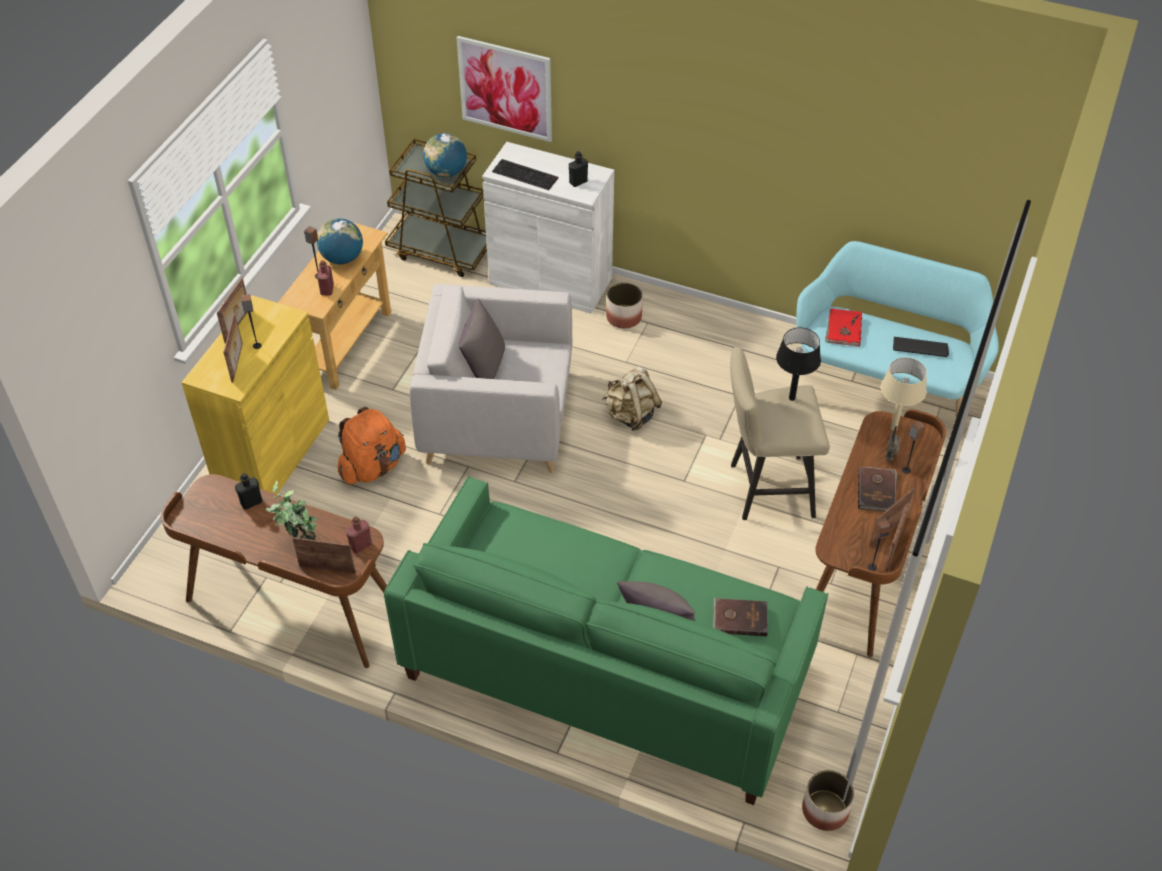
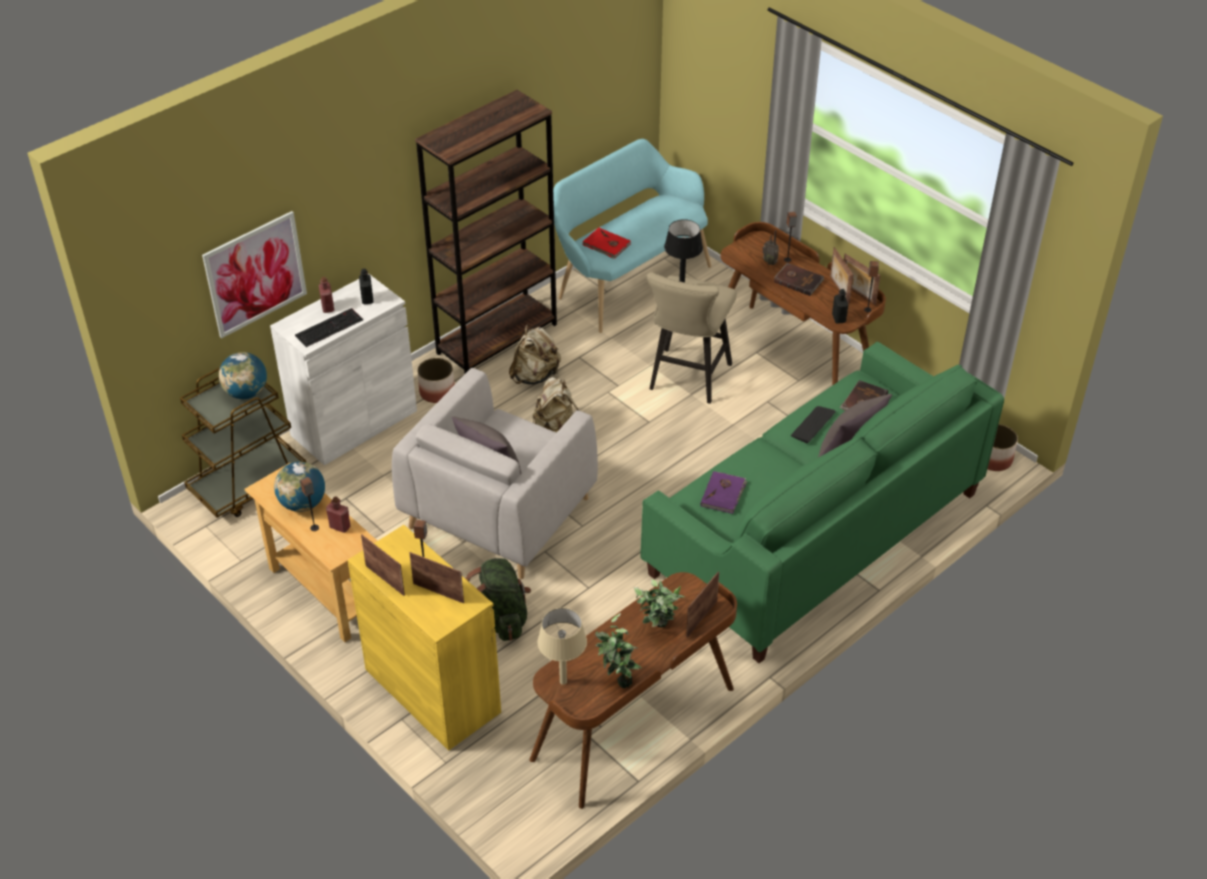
camera: 65 degrees left, 5 degrees down
black bottle [235,473,262,509] -> black bottle moved to [832,289,848,324]
orange backpack [338,407,406,484] -> green backpack [465,558,531,641]
red bottle [346,516,372,553] -> red bottle moved to [319,277,334,313]
beige table lamp [881,357,927,431] -> beige table lamp moved to [538,608,587,685]
keyboard [893,337,949,357] -> keyboard moved to [791,406,836,443]
none -> brown bookcase [415,90,557,374]
none -> beige backpack [509,324,561,384]
none -> potted plant [595,613,641,688]
none -> purple book [700,471,748,514]

